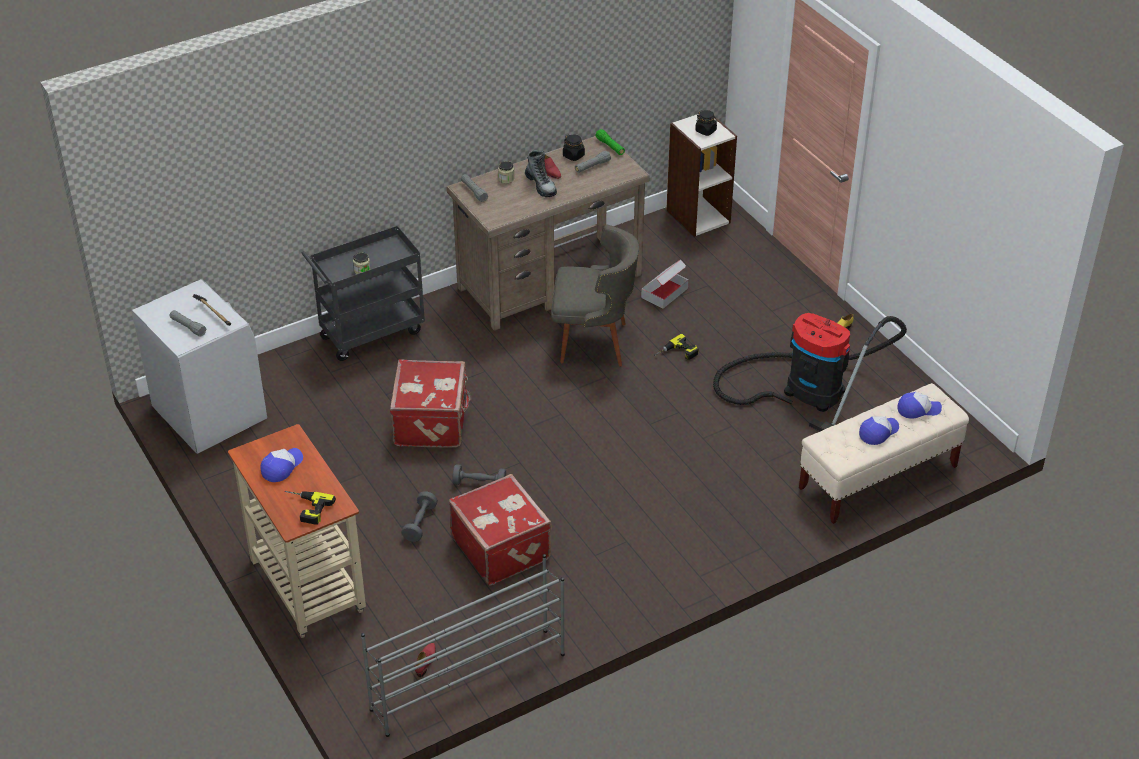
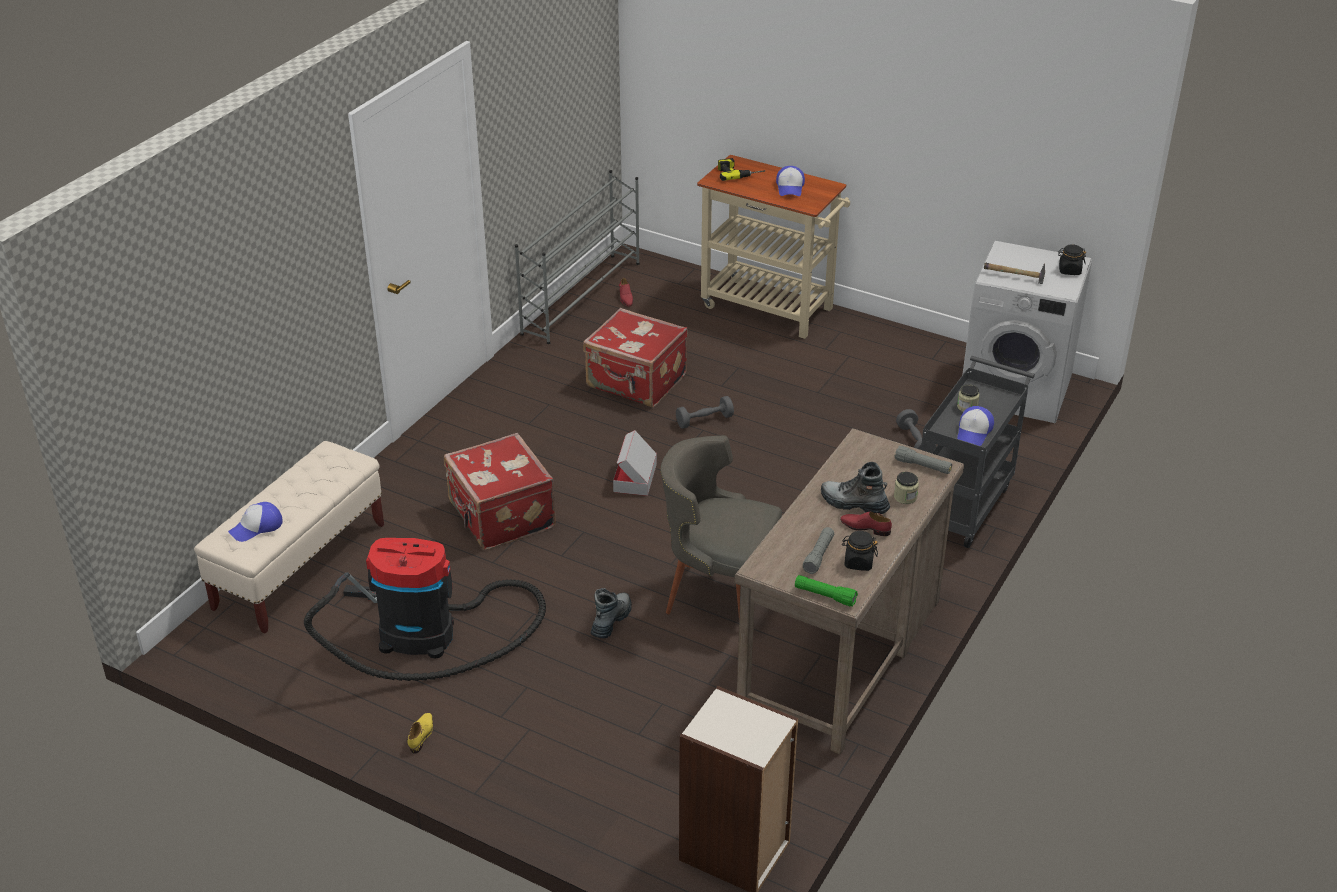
camera: 150 degrees right, 5 degrees down
grey flashlight [169,310,206,337] -> none
red suitcase [390,359,472,448] -> red suitcase moved to [444,433,556,550]
grey dumbbell [401,491,438,542] -> grey dumbbell moved to [896,409,936,453]
grey chair [551,225,639,367] -> grey chair turned 45 degrees clockwise [660,436,782,615]
cardboard box [641,259,688,309] -> cardboard box moved to [613,430,657,496]
power drill [654,334,699,360] -> boot [591,588,632,638]
black jar [695,110,717,136] -> black jar moved to [1058,244,1086,275]
cap [859,416,899,445] -> cap moved to [957,406,994,446]

